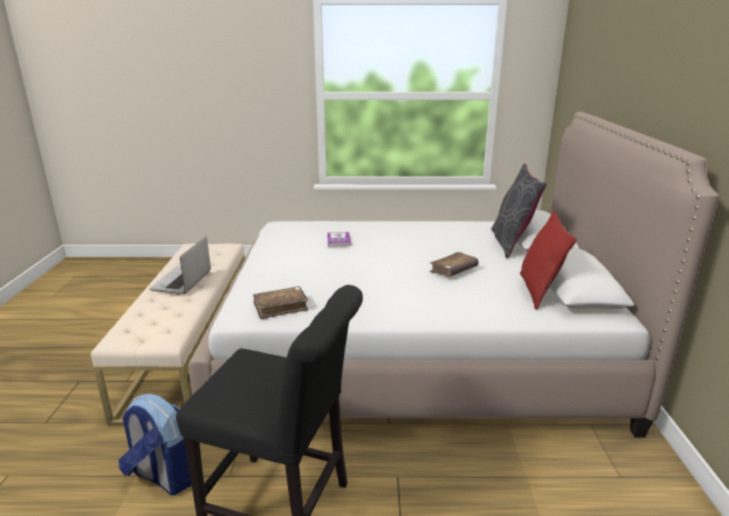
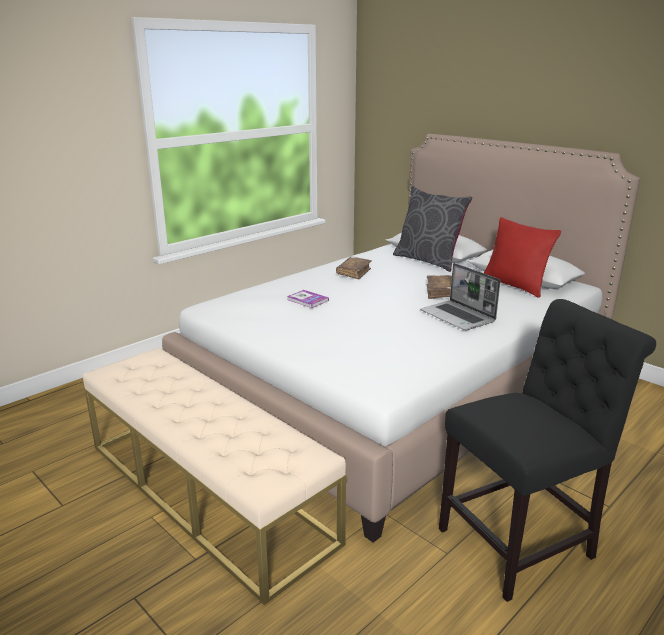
camera: 45 degrees left, 0 degrees up
backpack [118,394,191,495] -> none
laptop [149,237,211,294] -> laptop moved to [421,263,500,330]
brown book [253,286,309,319] -> brown book moved to [336,257,372,279]

